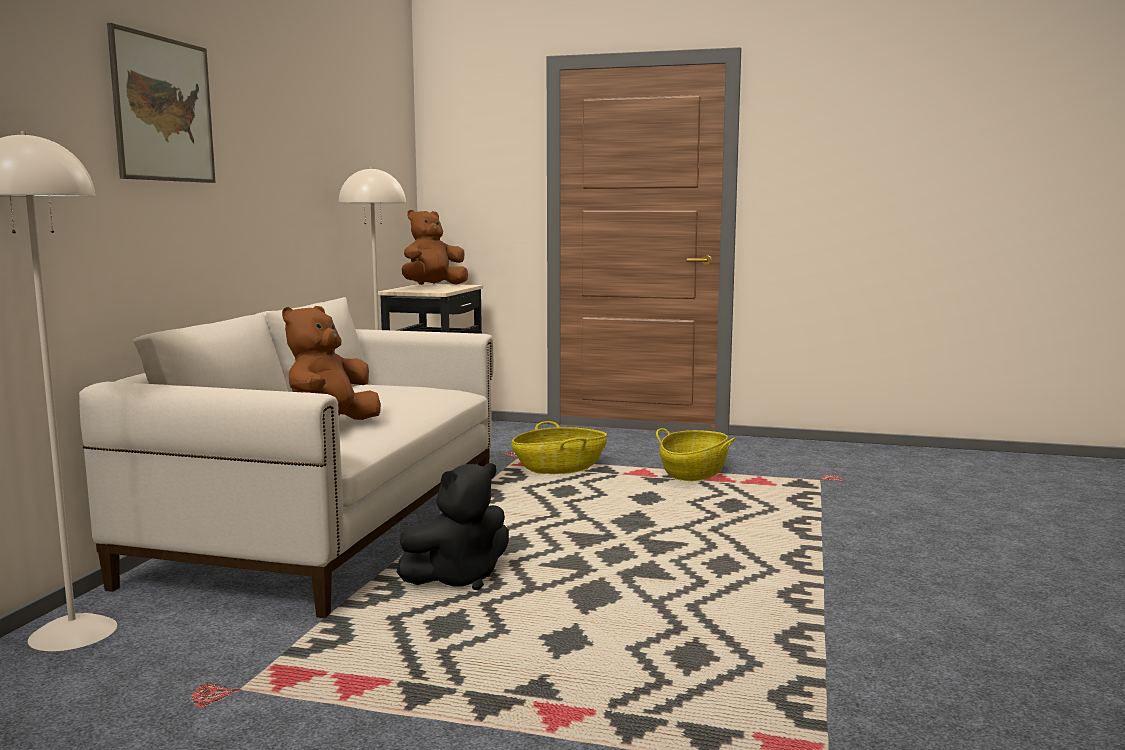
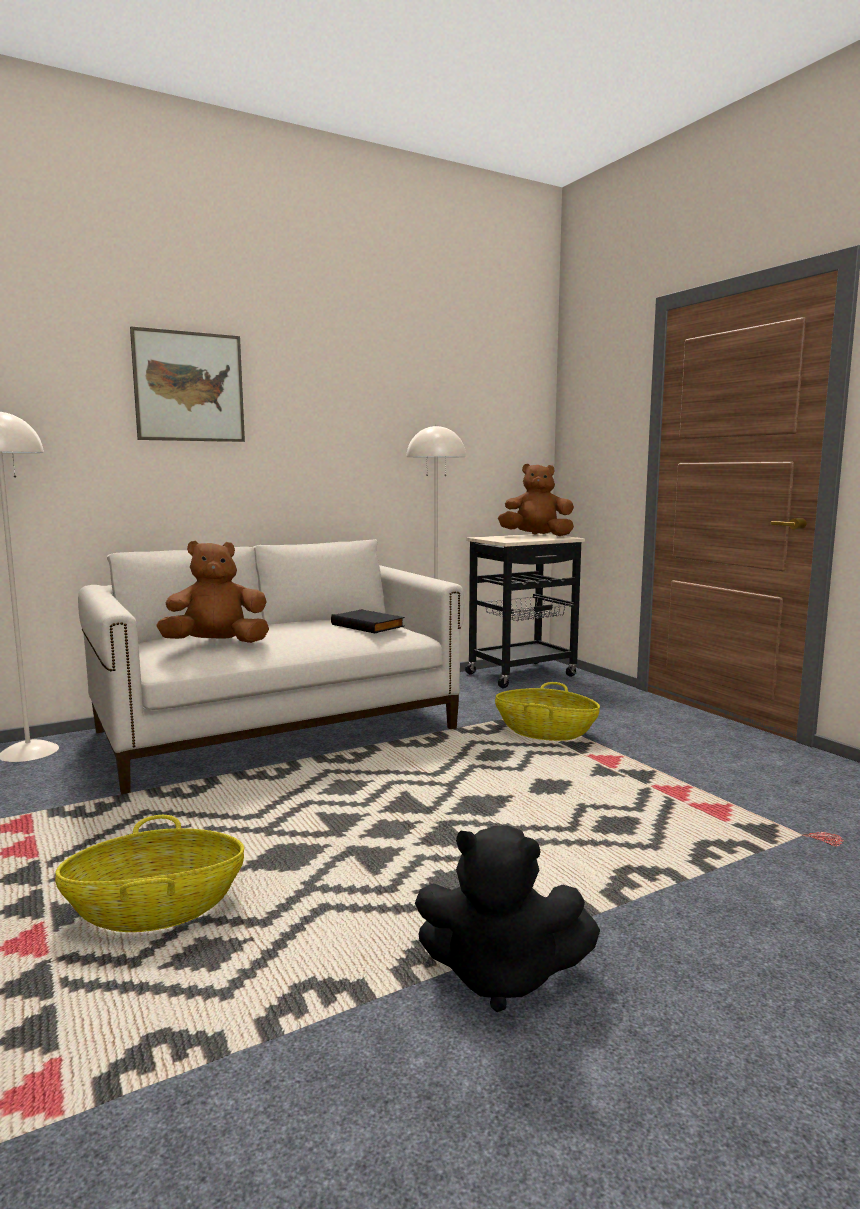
camera: 45 degrees right, 0 degrees up
black plush toy [397,463,509,590] -> black plush toy moved to [415,825,600,1012]
basket [656,428,735,481] -> basket moved to [55,815,244,932]
none -> black book [331,609,405,633]

